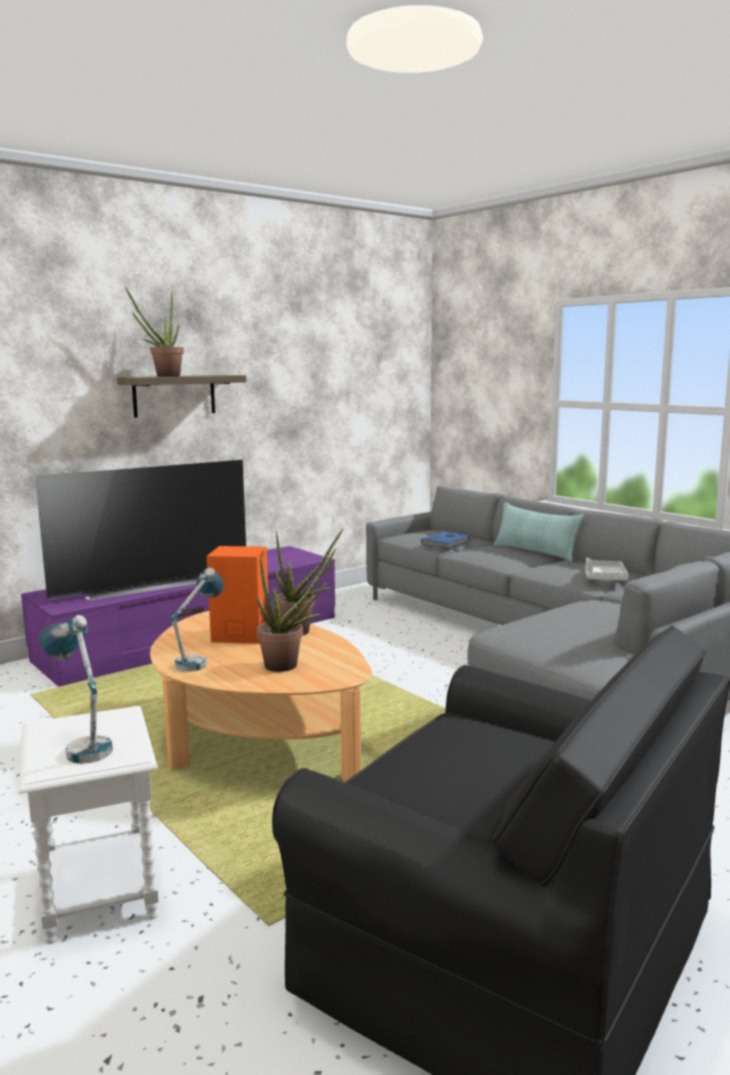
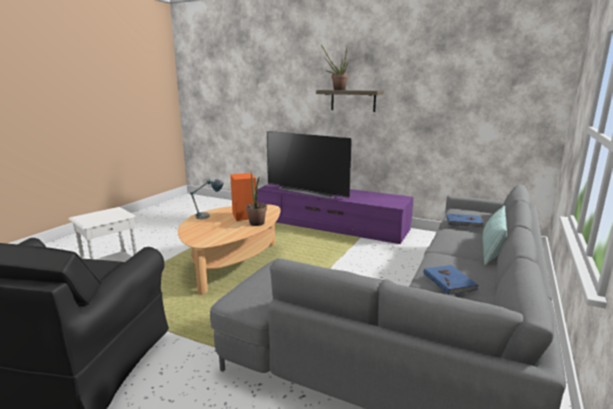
camera: 65 degrees right, 5 degrees up
table lamp [39,615,113,764] -> none
potted plant [256,548,336,672] -> none
grey tray [585,558,628,580] -> blue book [424,265,479,295]

